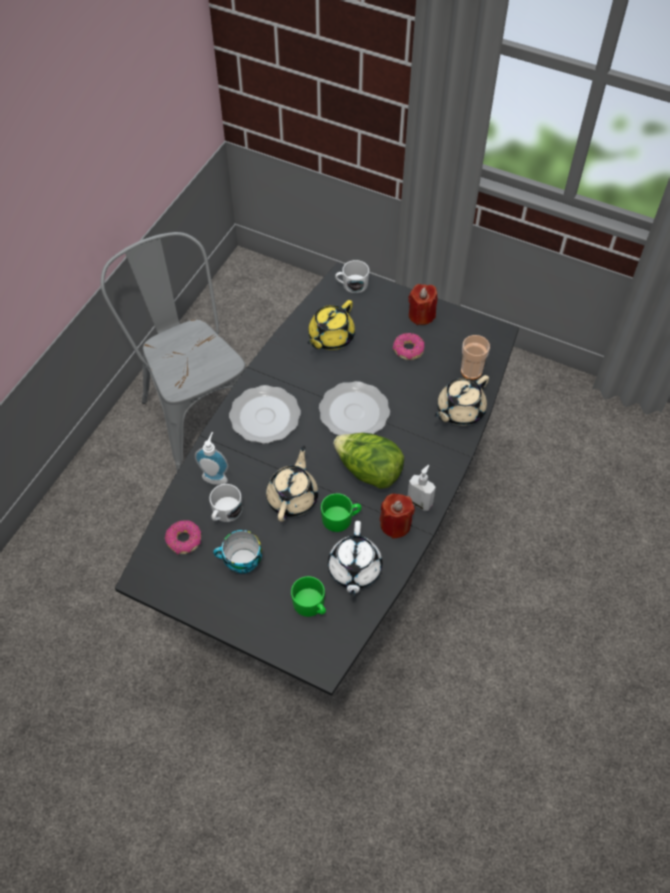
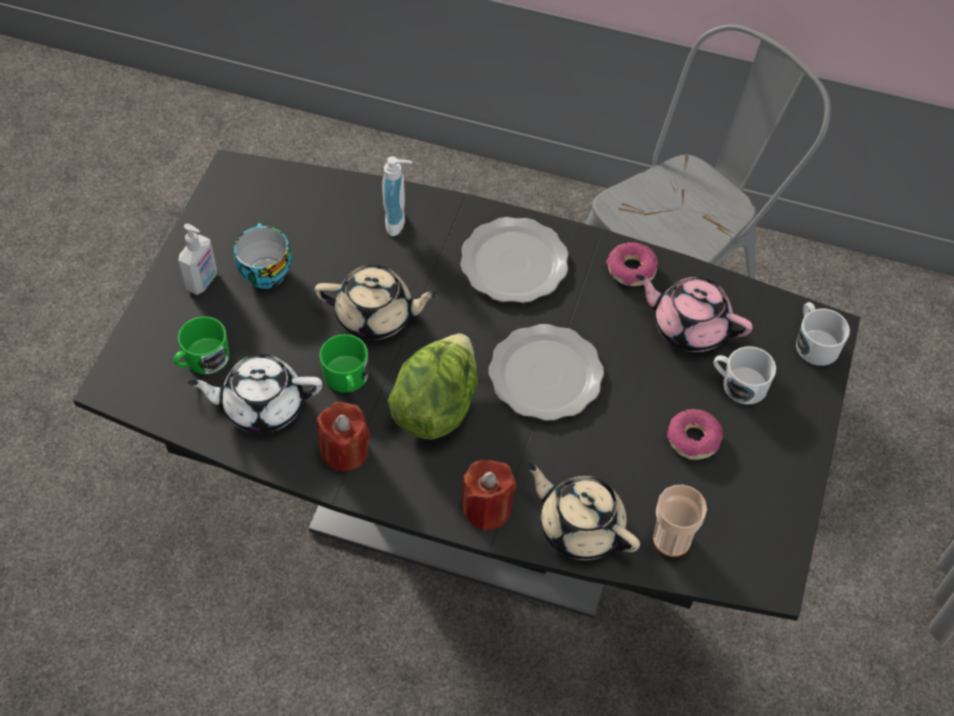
camera: 80 degrees right, 0 degrees up
donut [165,520,201,554] -> donut moved to [606,242,658,286]
white mug [209,484,242,522] -> white mug moved to [714,346,776,405]
yellow teapot [308,300,355,350] -> pink teapot [636,275,753,352]
soap dispenser [407,465,436,511] -> soap dispenser moved to [178,224,217,295]
red candle [408,284,437,325] -> red candle moved to [462,460,516,531]

